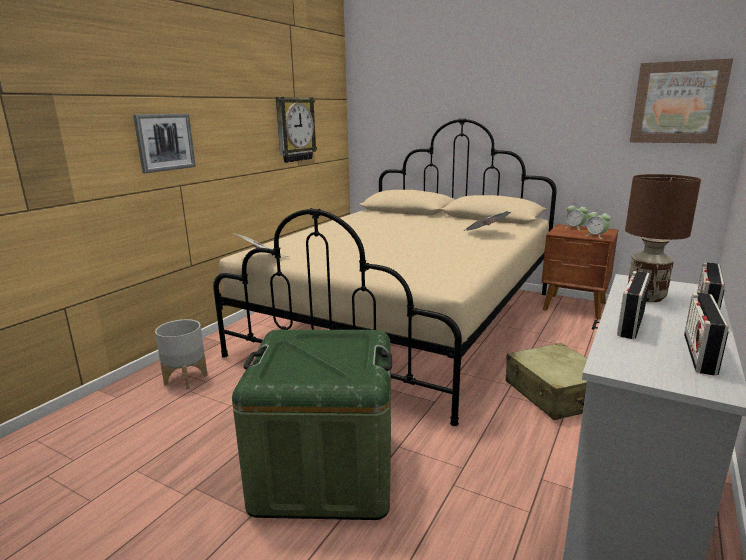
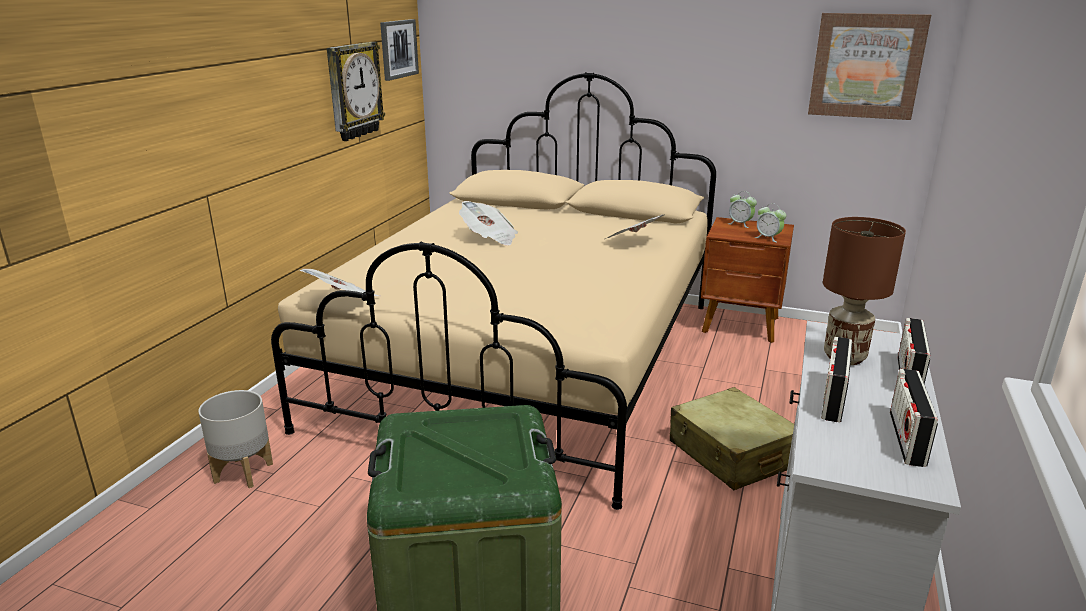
camera: 10 degrees left, 5 degrees up
picture [133,114,196,173] -> picture moved to [380,19,419,81]
none -> newspaper [459,201,518,246]

